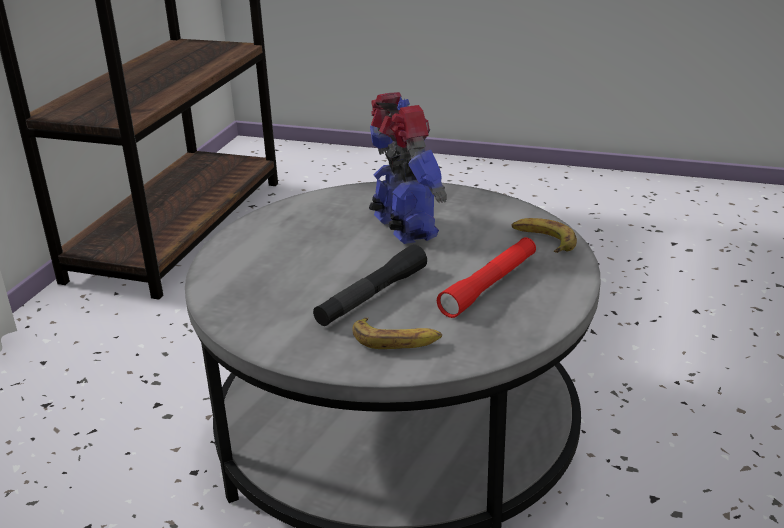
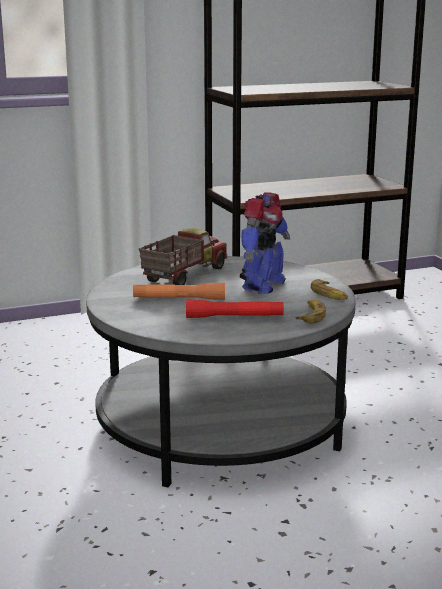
camera: 50 degrees right, 10 degrees down
black flashlight [313,244,427,326] -> orange flashlight [133,283,225,300]
banana [352,318,442,349] -> banana moved to [311,279,348,300]
none -> toy truck [139,228,227,285]

